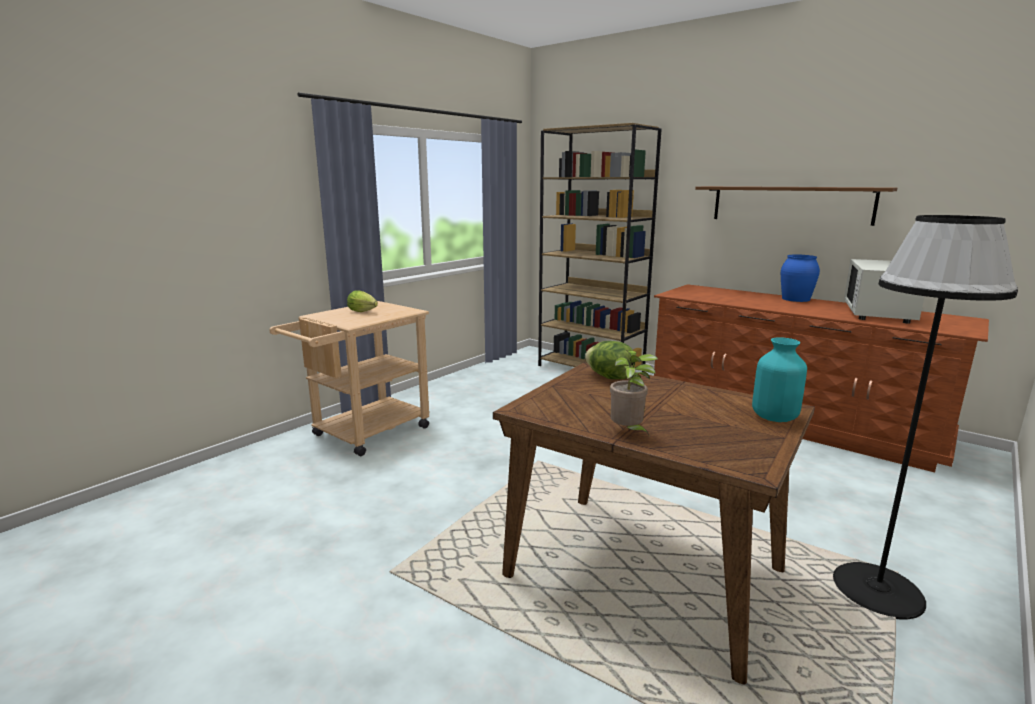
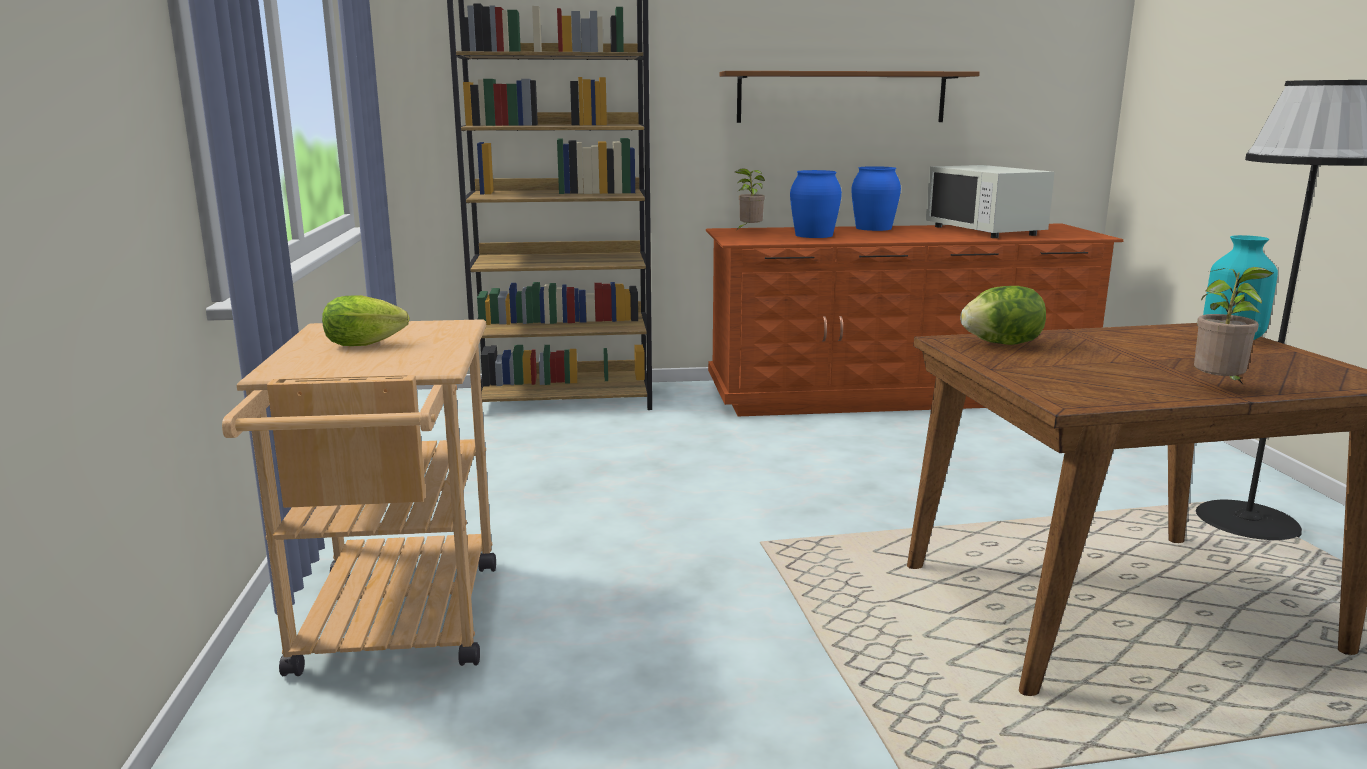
camera: 45 degrees left, 0 degrees up
none -> potted plant [735,169,765,230]
none -> blue vase [790,170,842,238]

